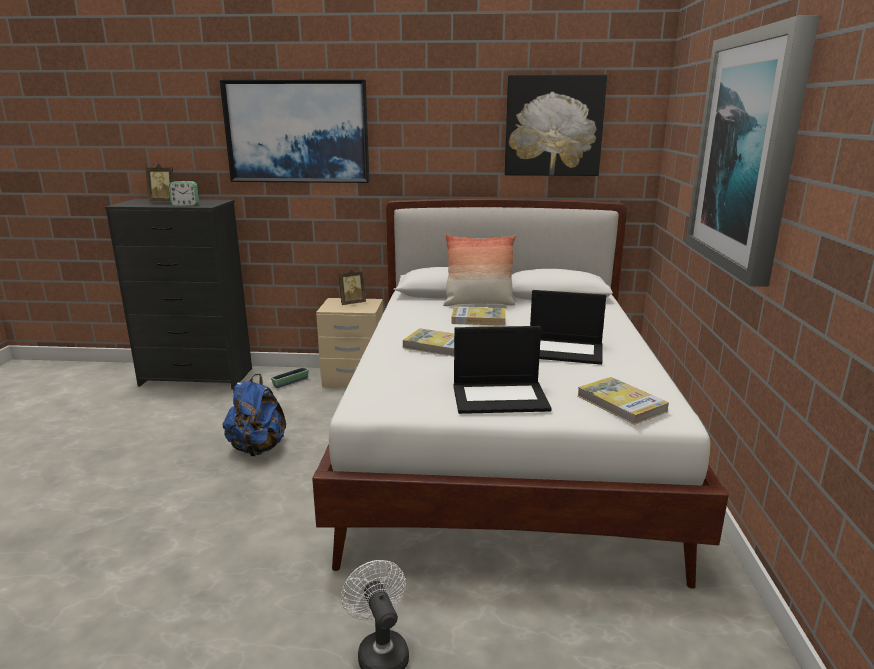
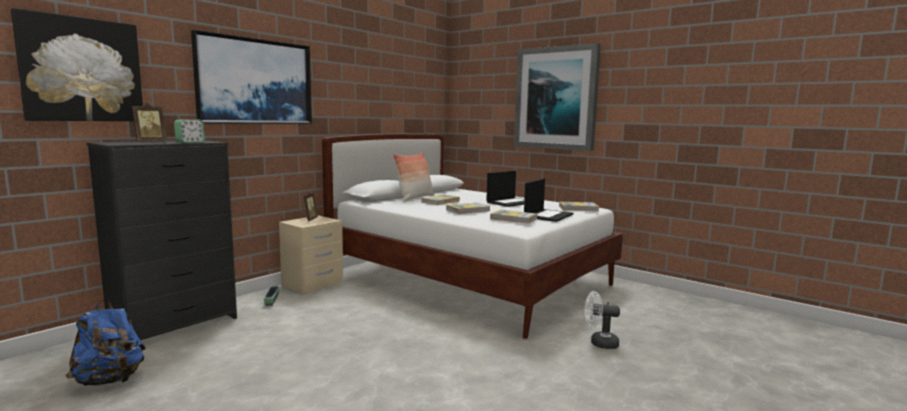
camera: 55 degrees left, 10 degrees down
blue backpack [223,374,286,456] -> blue backpack moved to [66,299,146,386]
picture [504,74,607,176] -> picture moved to [11,8,143,121]
none -> book [490,210,537,224]

